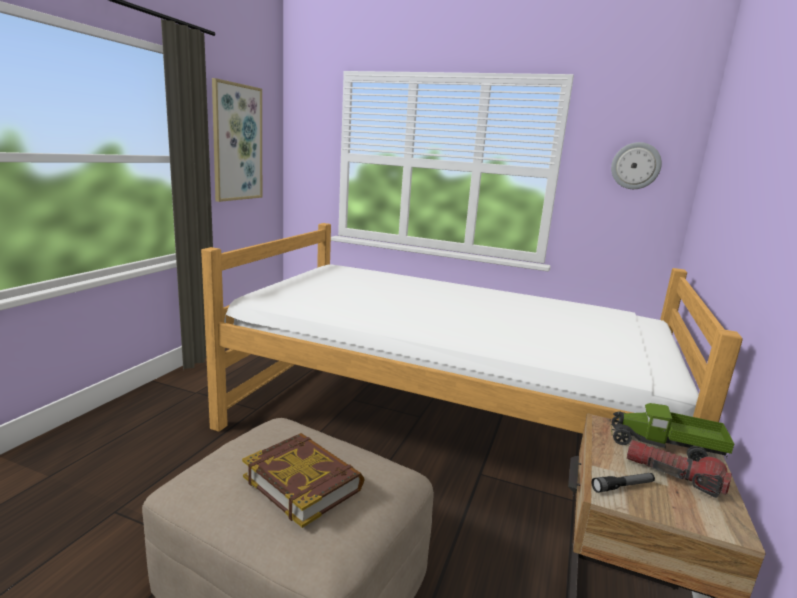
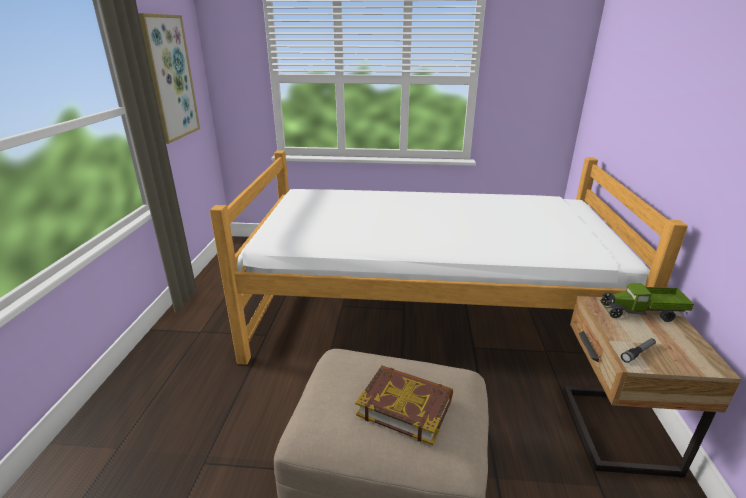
camera: 15 degrees left, 10 degrees up
wall clock [611,142,662,189] -> none
flashlight [627,440,732,498] -> none

